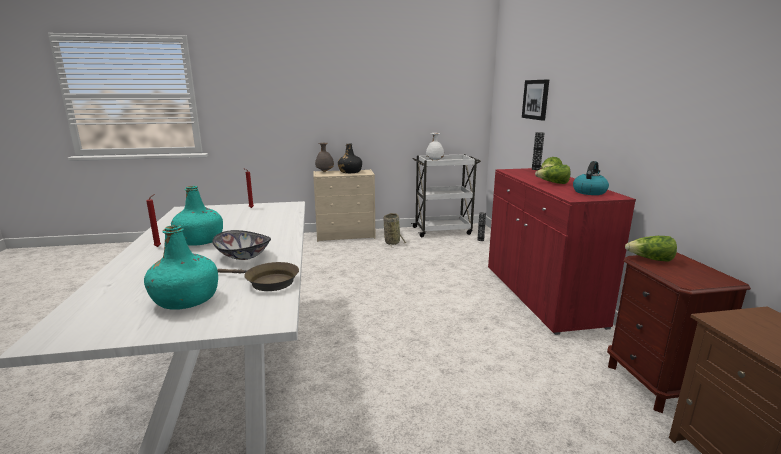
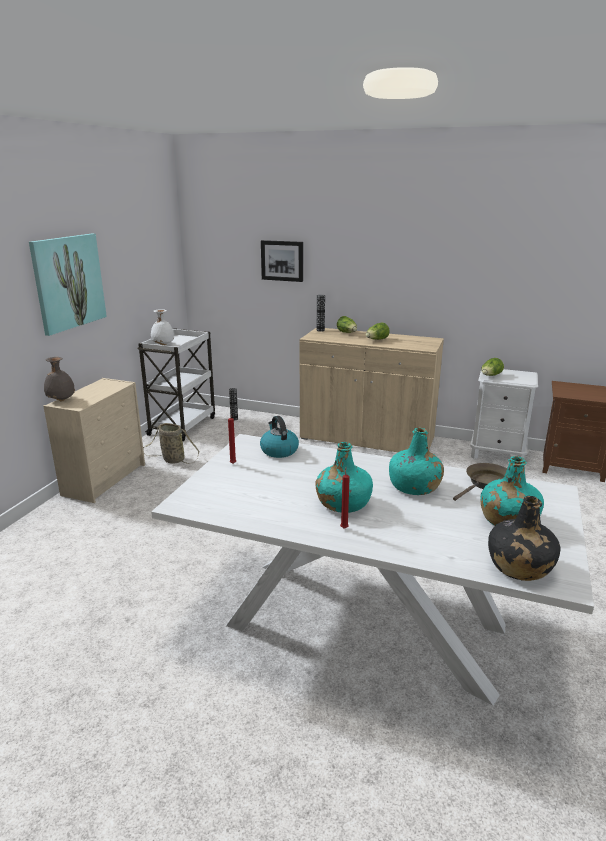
camera: 60 degrees left, 5 degrees up
bowl [212,230,271,260] -> turquoise bottle [389,428,444,495]
black bottle [338,143,362,173] -> black bottle moved to [488,496,561,581]
red cabinet [488,168,636,335] -> beige cabinet [299,327,444,452]
kettle [573,161,609,195] -> kettle moved to [260,416,299,458]
brown nightstand [607,252,751,413] -> white nightstand [470,369,538,459]
none -> picture [29,234,107,336]

